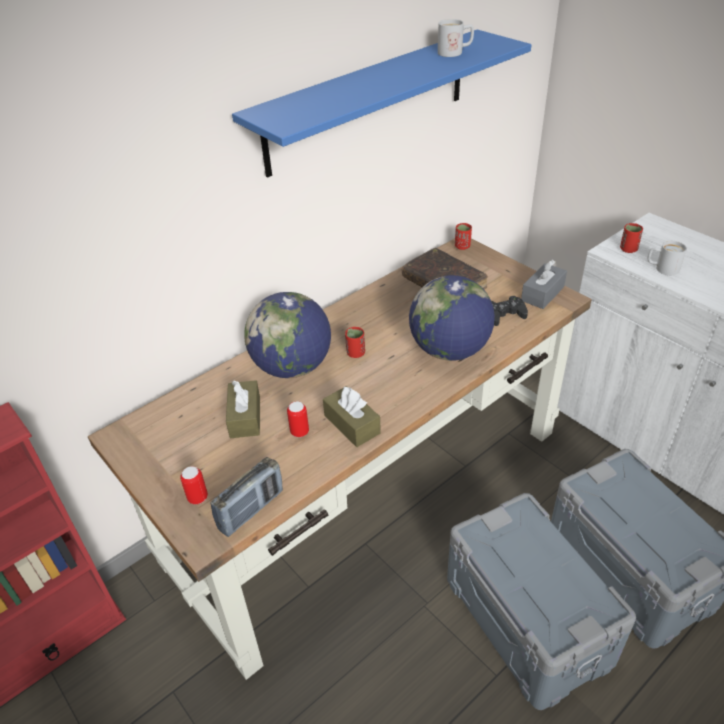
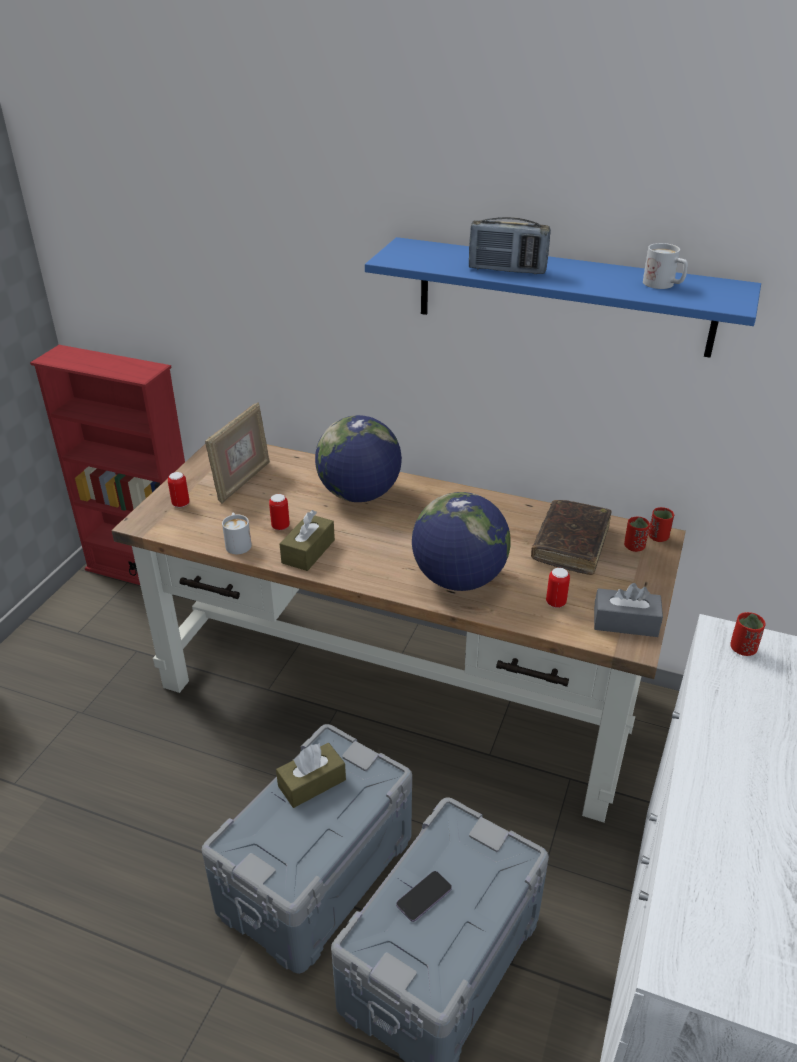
camera: 60 degrees right, 5 degrees down
radio [210,457,283,537] -> radio moved to [469,217,551,274]
brown tissue box [226,380,260,438] -> brown tissue box moved to [276,743,346,808]
red cup [345,327,365,358] -> red cup moved to [624,517,650,552]
black game controller [491,296,528,326] -> can [546,568,570,608]
white mug [648,241,687,275] -> white mug moved to [222,513,252,554]
none -> picture frame [205,402,270,504]
none -> phone [396,871,452,922]

